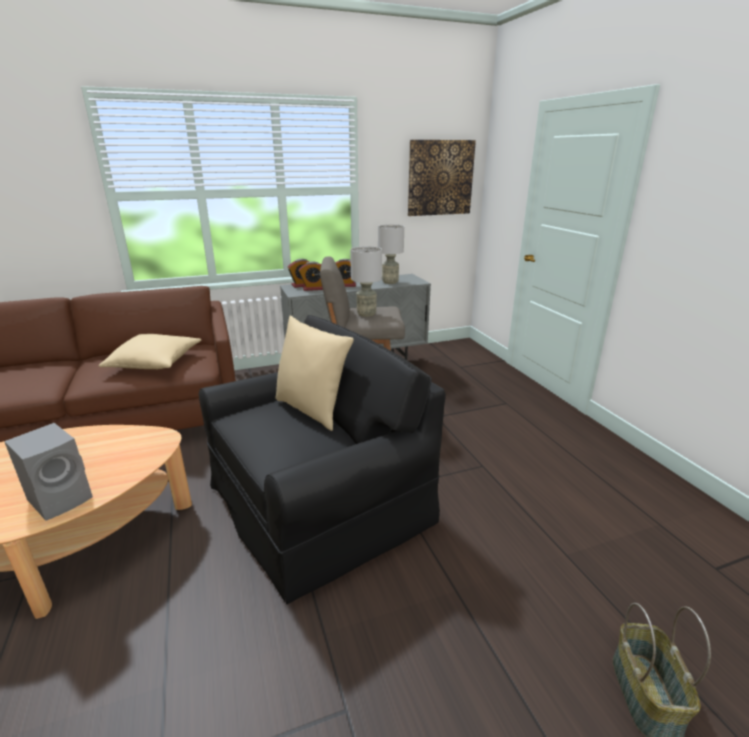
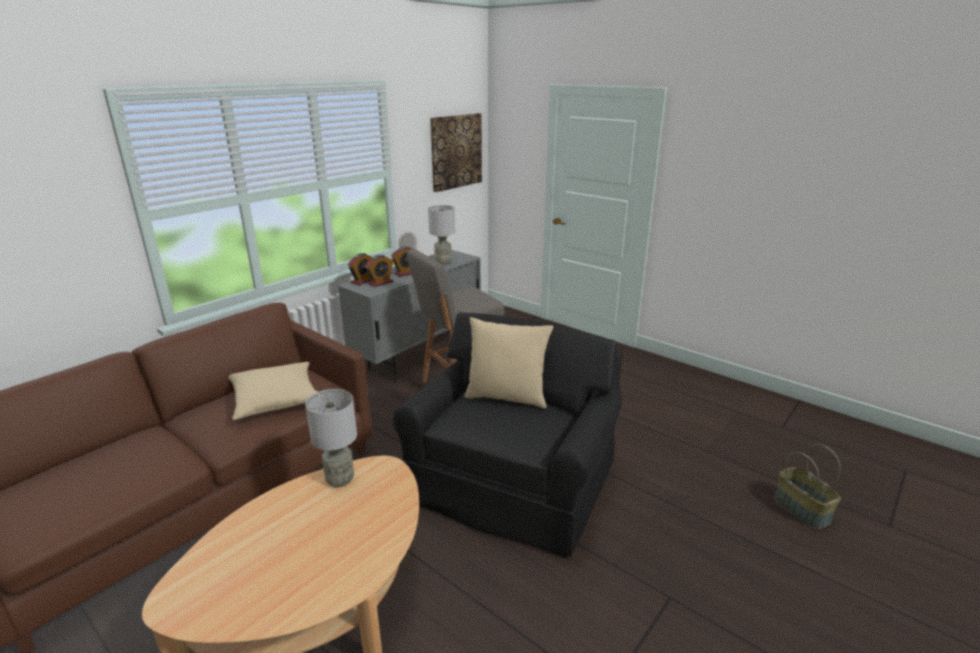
camera: 30 degrees left, 0 degrees up
grey speaker [4,423,93,521] -> none
grey table lamp [350,246,382,317] -> grey table lamp moved to [305,389,357,487]

